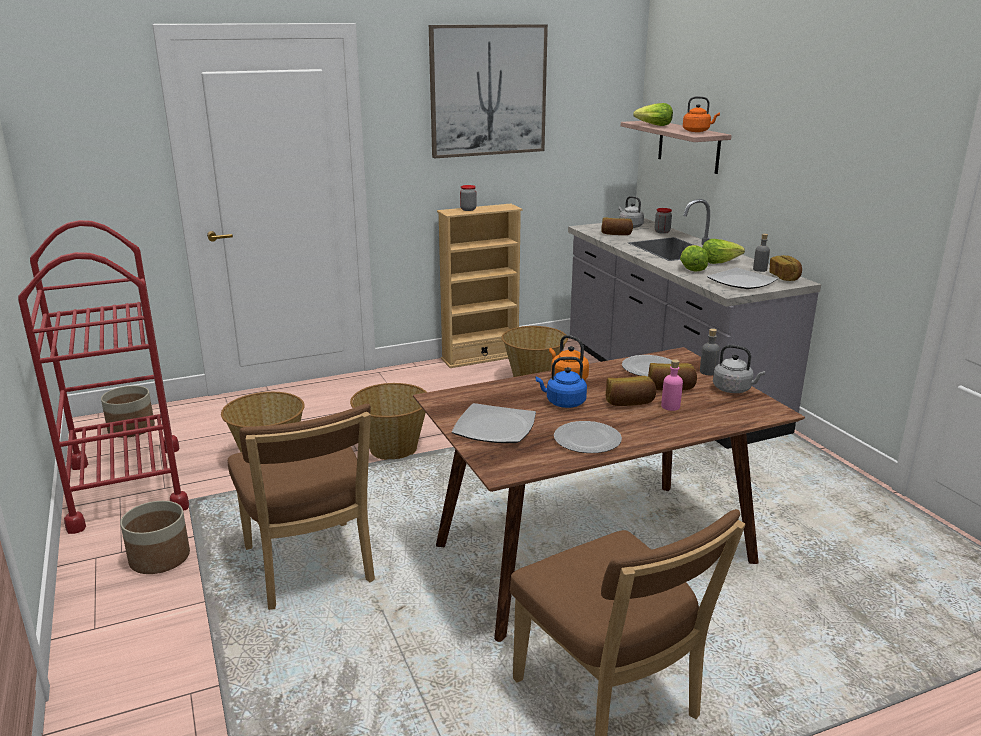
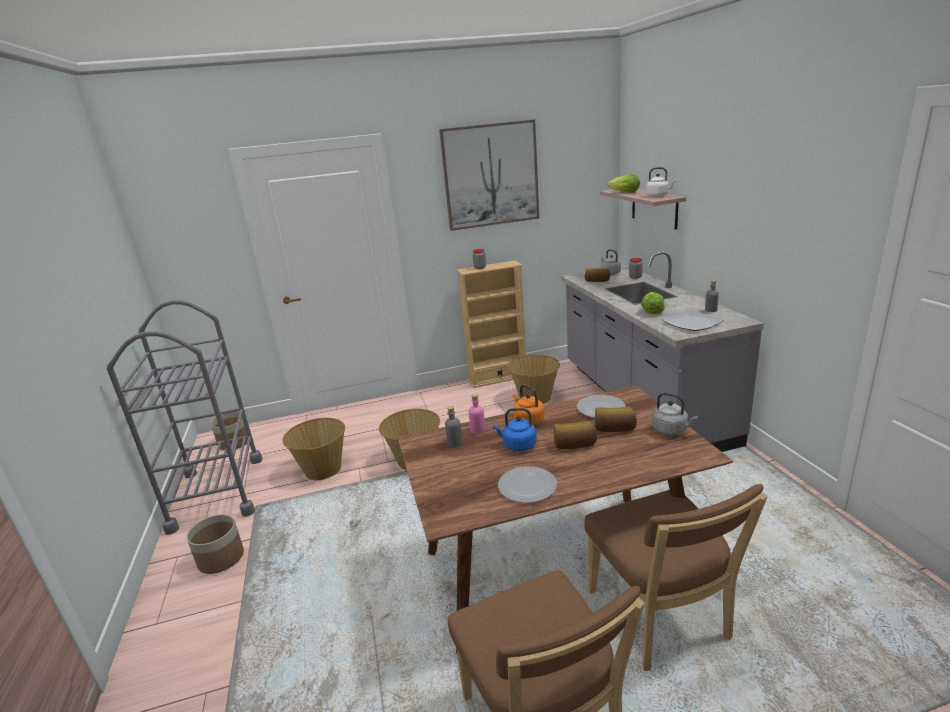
camera: 10 degrees right, 0 degrees up
red cart [18,220,189,534] -> grey cart [107,300,263,535]
brown chair [228,404,375,610] -> brown chair moved to [584,484,767,671]
plate [452,403,536,443] -> none
pink bottle [661,359,683,411] -> pink bottle moved to [469,394,485,434]
orange kettle [683,96,720,132] -> white kettle [646,167,676,197]
grey bottle [700,328,720,376] -> grey bottle moved to [445,406,463,447]
lettuce [702,239,745,264] -> none
bread [769,255,802,281] -> none

